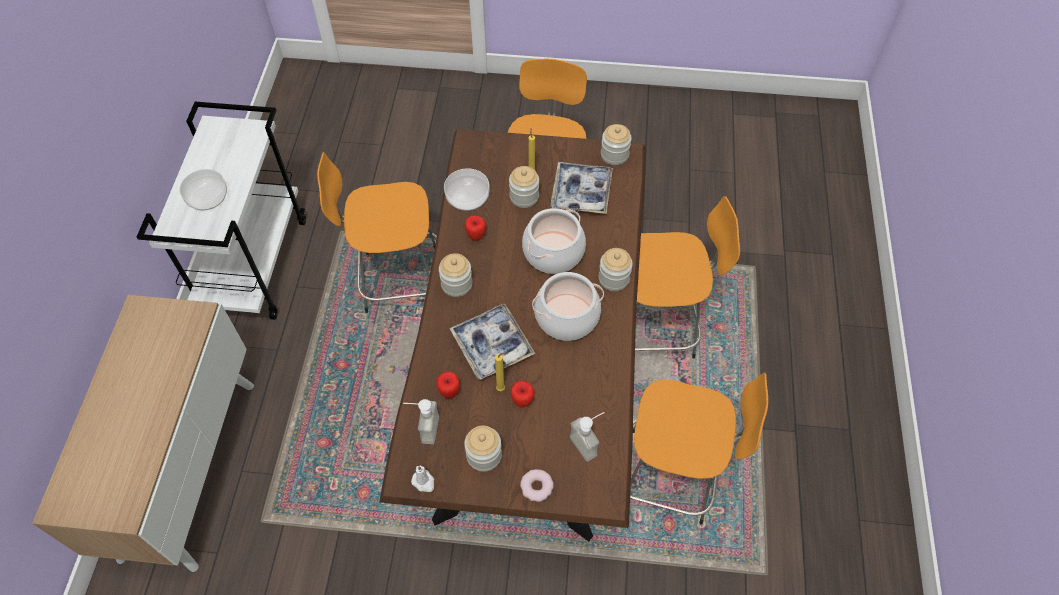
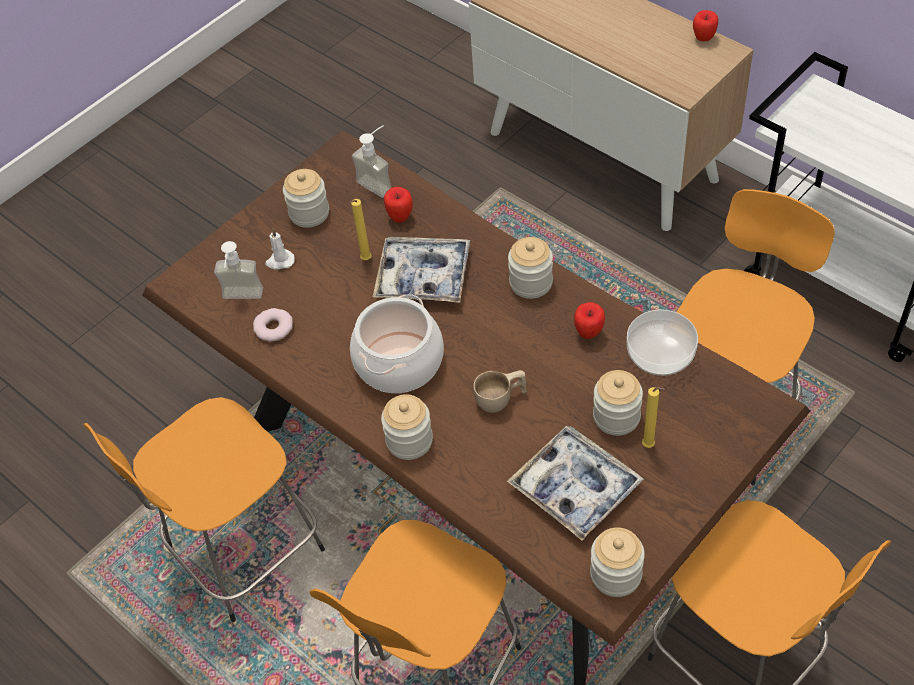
camera: 130 degrees right, 5 degrees down
bowl [179,169,227,210] -> none
white candle [411,466,434,492] -> white candle moved to [265,228,295,270]
apple [511,381,535,408] -> apple moved to [693,10,718,41]
donut [520,469,554,502] -> donut moved to [253,308,293,342]
cooking pot [522,208,586,274] -> beige cup [473,370,527,413]

